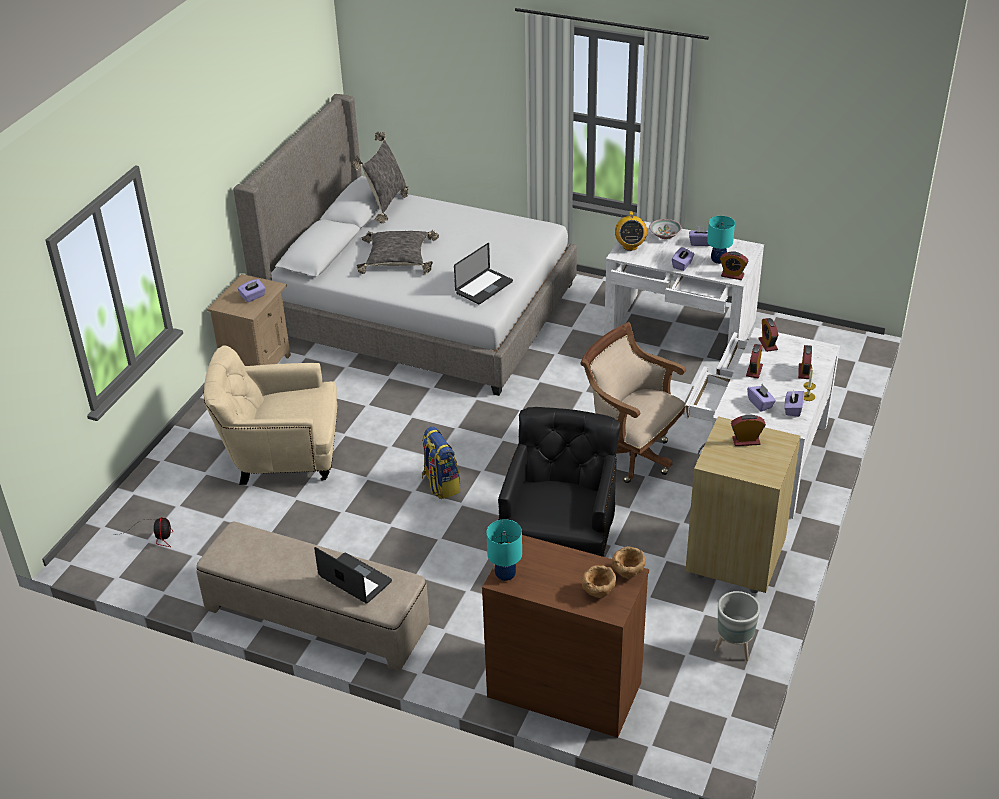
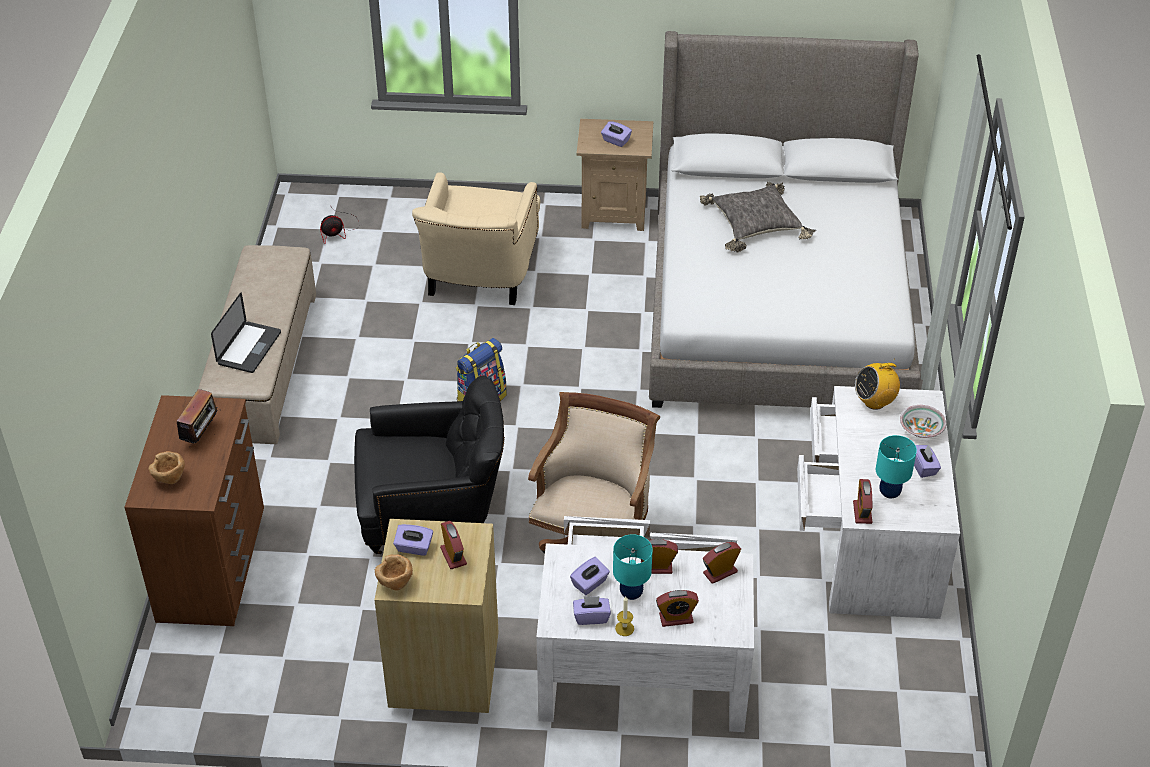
camera: 70 degrees right, 5 degrees up
beige armchair [203,345,337,485] -> beige armchair turned 150 degrees counterclockwise [412,172,540,305]
pillow [352,131,409,224] -> none
laptop [454,243,513,304] -> none
turquoise table lamp [486,519,522,581] -> turquoise table lamp moved to [613,534,653,600]
brown bowl [611,546,646,579] -> brown bowl moved to [375,554,413,591]
purple tissue box [672,247,694,271] -> purple tissue box moved to [393,524,433,556]
grey planter [714,591,760,661] -> none
none -> radio [177,389,217,447]

